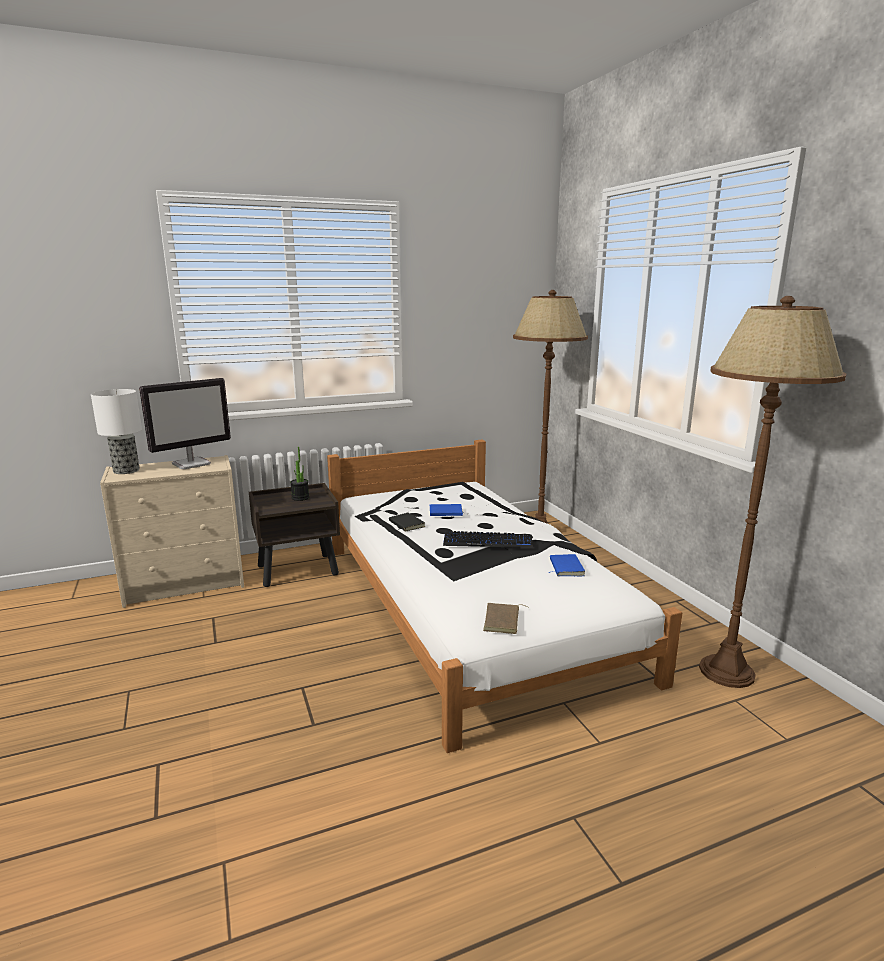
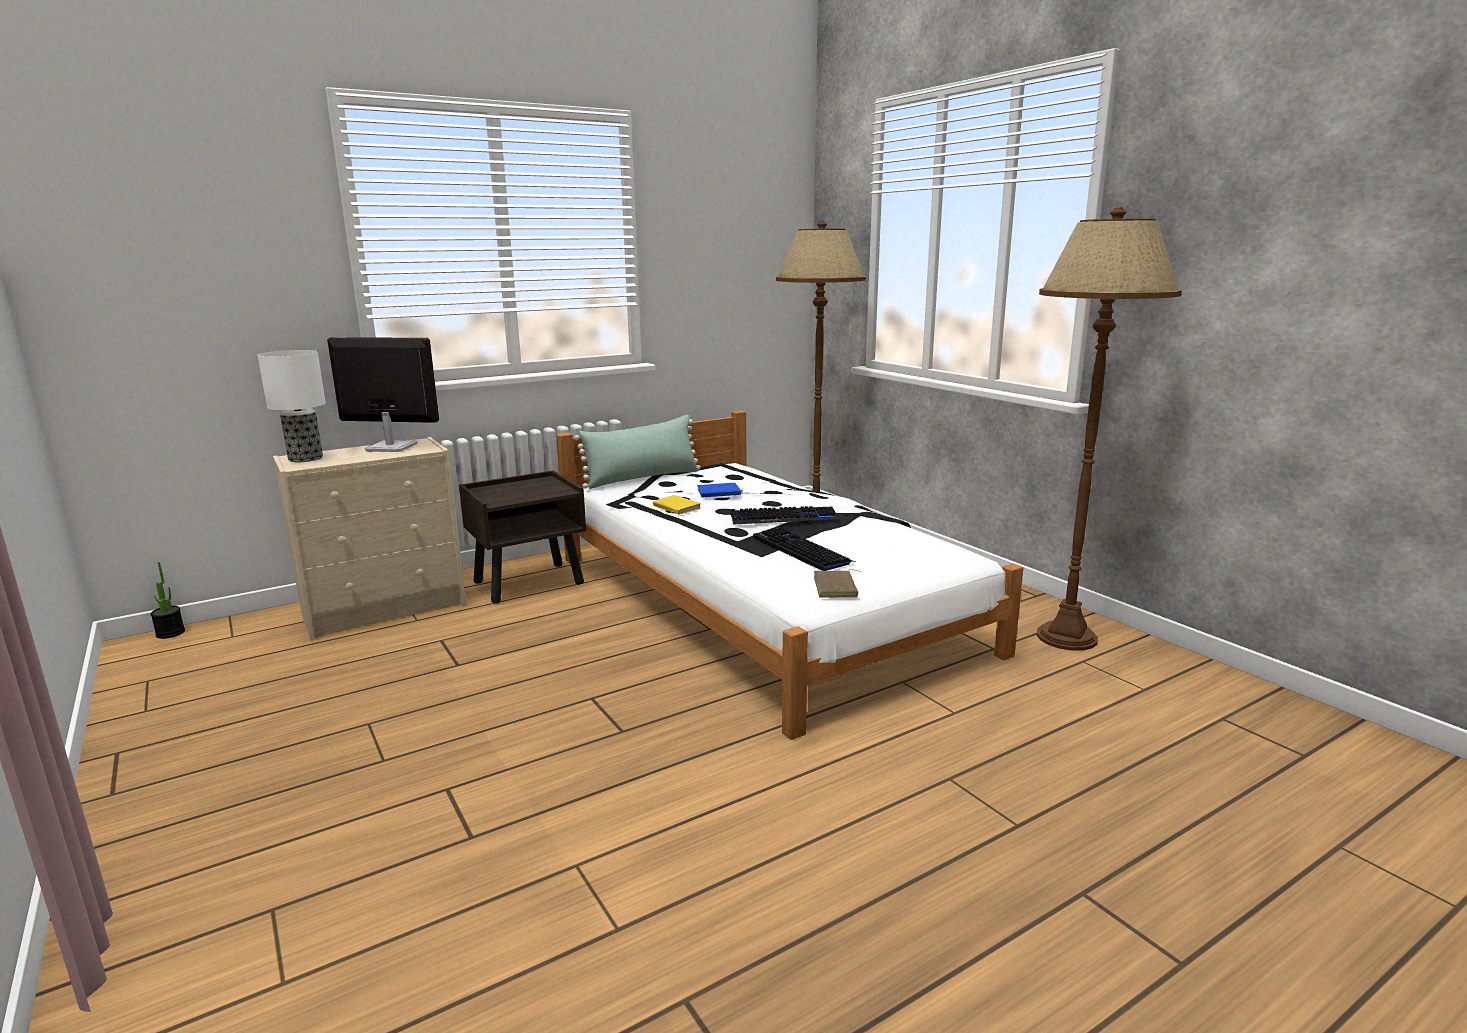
camera: 10 degrees left, 0 degrees up
monitor [139,378,231,469] -> monitor turned 120 degrees counterclockwise [327,337,439,452]
potted plant [290,447,309,501] -> potted plant moved to [151,562,185,639]
black book [389,513,425,532] -> yellow book [653,495,701,515]
blue book [548,554,585,576] -> none
none -> green pillow [574,415,701,489]
none -> keyboard [753,527,855,571]

